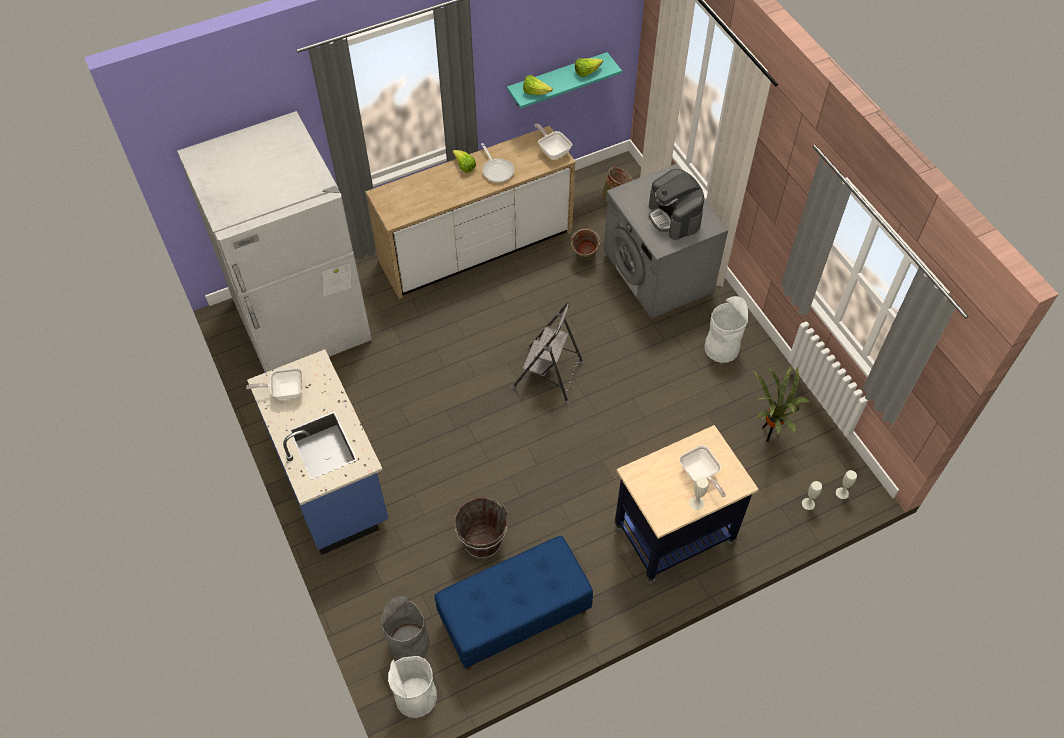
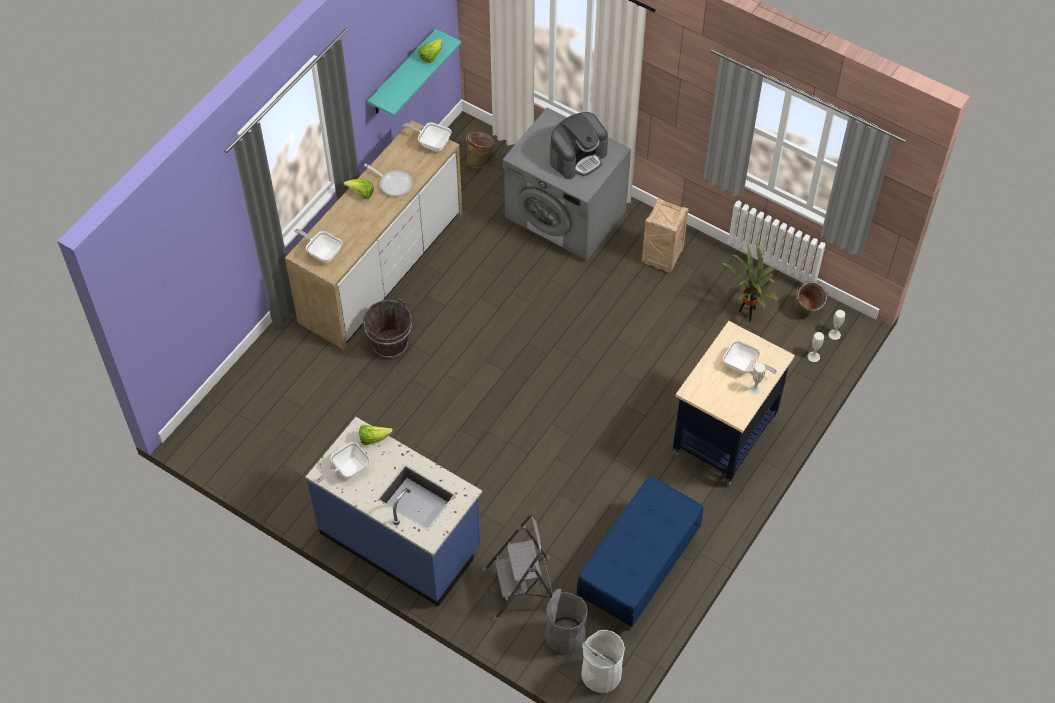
camera: 30 degrees left, 0 degrees up
white fridge [177,111,372,372] -> none
brown bucket [454,497,508,558] -> brown bucket moved to [363,298,412,358]
grey step ladder [510,303,585,405] -> grey step ladder moved to [482,514,553,622]
lettuce [523,75,553,95] -> lettuce moved to [359,425,393,445]
green bucket [571,228,600,260] -> green bucket moved to [795,281,828,313]
coffee machine [649,169,704,240] -> coffee machine turned 75 degrees counterclockwise [550,112,608,179]
white trash can [705,296,748,363] -> crate [642,198,689,273]
none -> frying pan [294,229,343,263]

